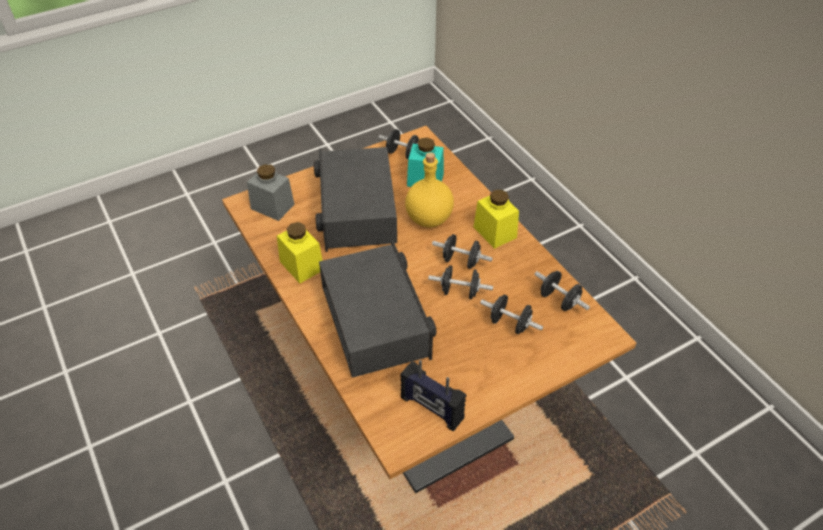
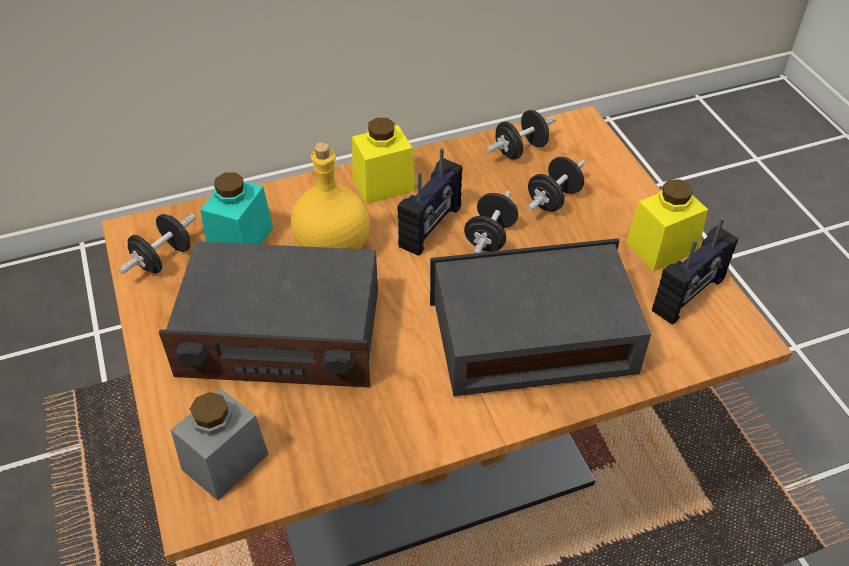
camera: 80 degrees left, 0 degrees up
yellow jar [277,222,323,284] -> yellow jar moved to [626,179,708,271]
black dumbbell [432,234,493,269] -> radio [397,148,463,256]

